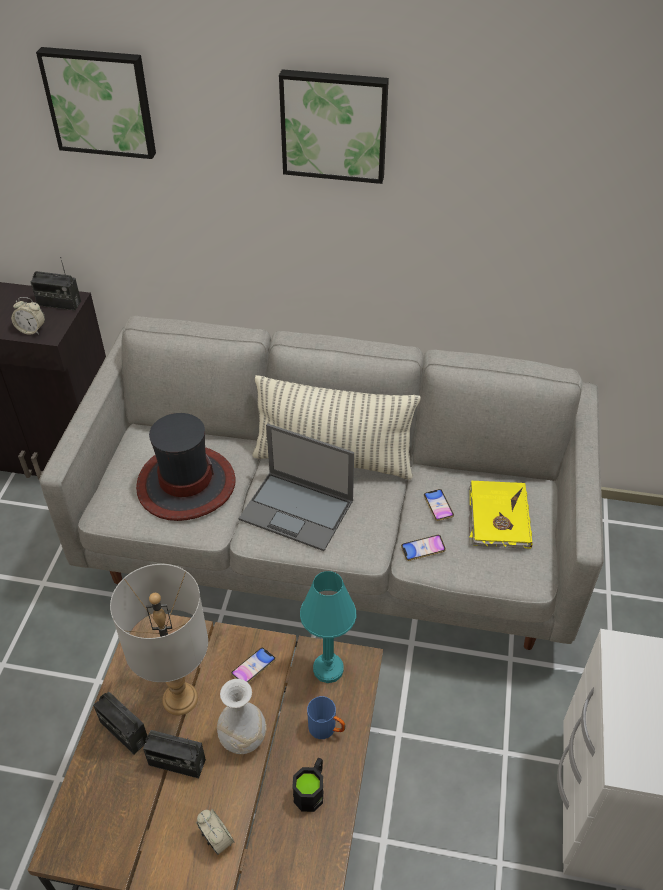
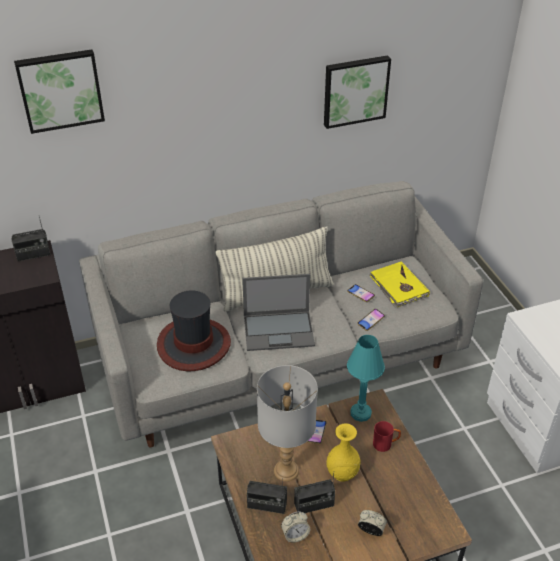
camera: 30 degrees left, 5 degrees down
alarm clock [11,297,45,335] -> alarm clock moved to [281,511,310,543]
white vase [217,679,266,754] -> yellow vase [326,424,361,481]
picture [279,69,389,184] -> picture moved to [324,55,391,129]
black mug [292,758,323,812] -> none
blue mug [307,696,345,739] -> red mug [373,421,401,452]

